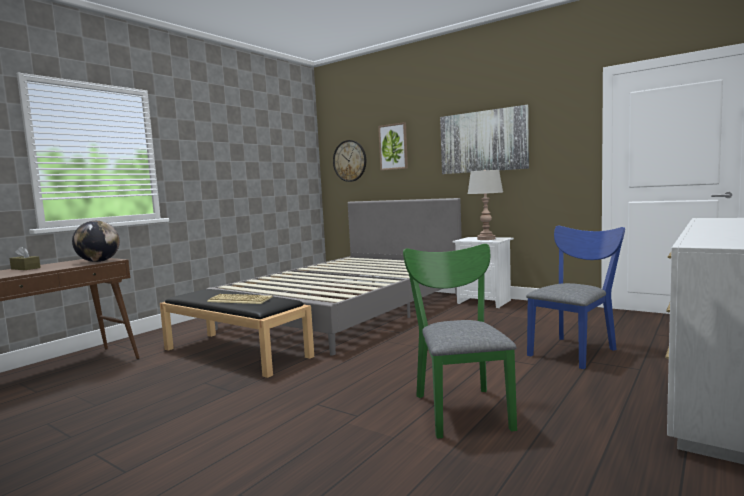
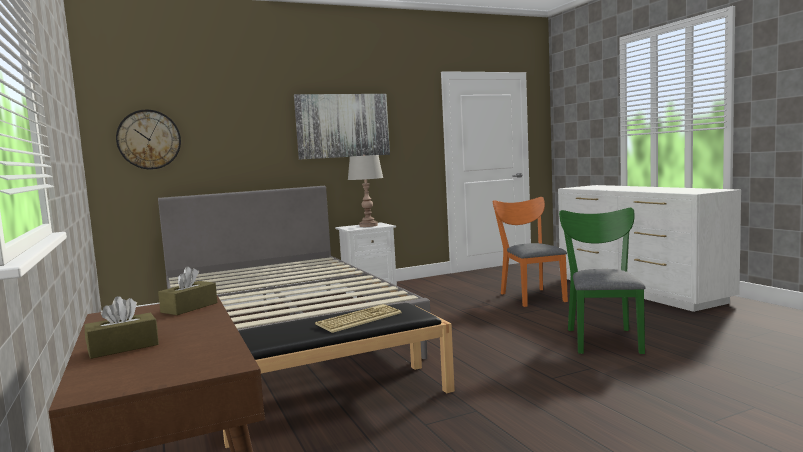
camera: 60 degrees left, 0 degrees up
globe [72,221,120,262] -> brown tissue box [158,267,217,315]
picture [378,122,408,171] -> none
green chair [403,244,517,439] -> green chair turned 75 degrees clockwise [559,208,645,354]
blue chair [526,226,625,369] -> orange chair [493,197,568,307]

